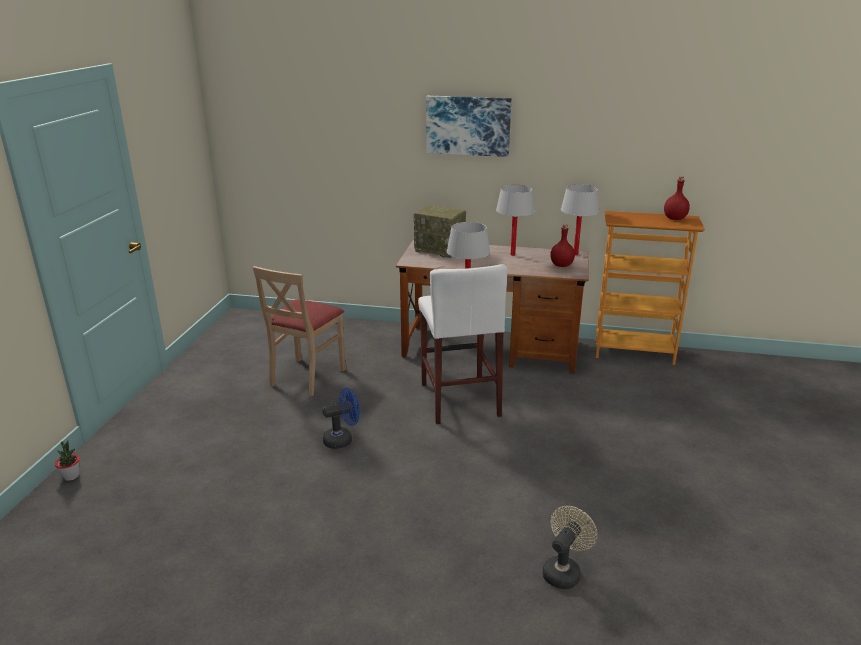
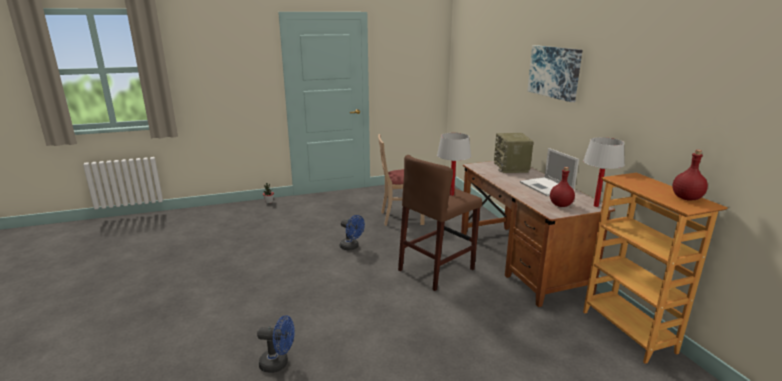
camera: 60 degrees right, 5 degrees down
white stool [418,264,507,424] -> brown stool [398,155,482,291]
white table lamp [496,185,535,256] -> laptop [520,148,579,196]
beige fan [542,506,597,589] -> blue fan [257,315,295,373]

